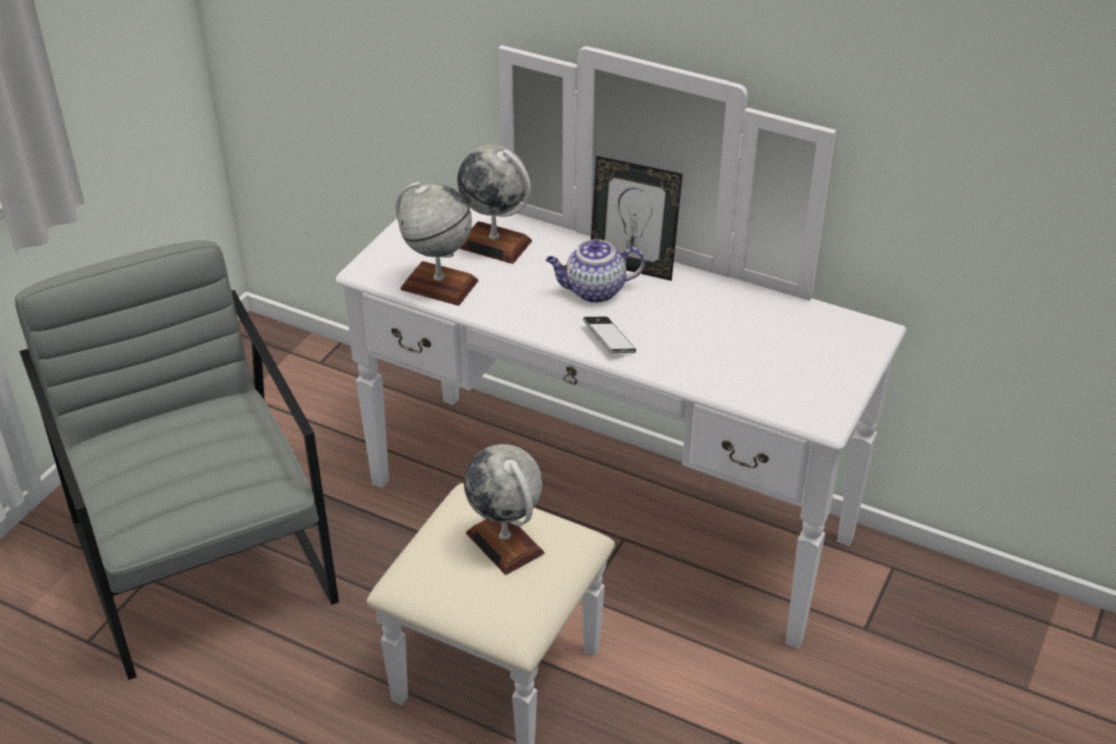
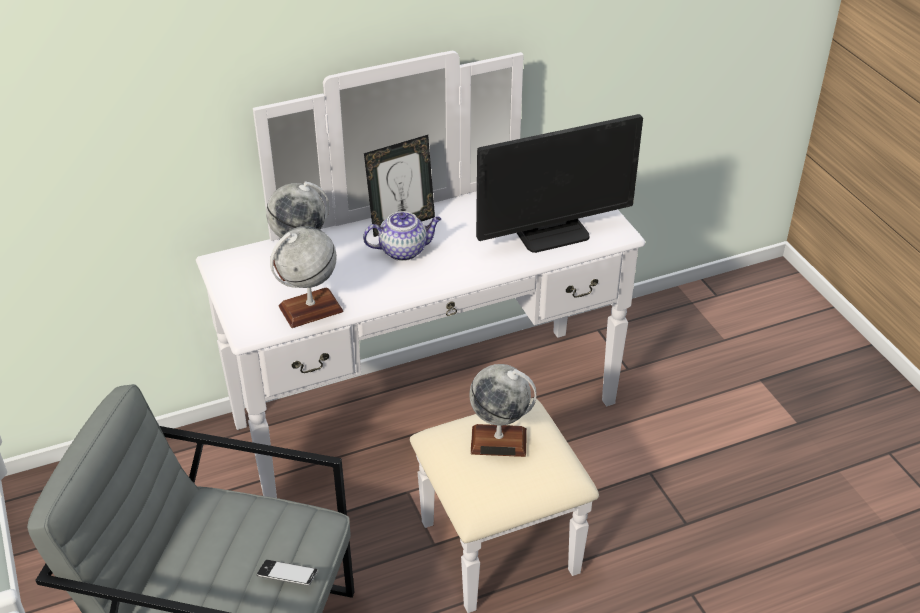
camera: 50 degrees left, 0 degrees up
teapot [546,239,645,303] -> teapot turned 135 degrees counterclockwise [363,211,441,261]
phone [583,317,636,354] -> phone moved to [257,560,318,586]
none -> monitor [476,114,643,253]

